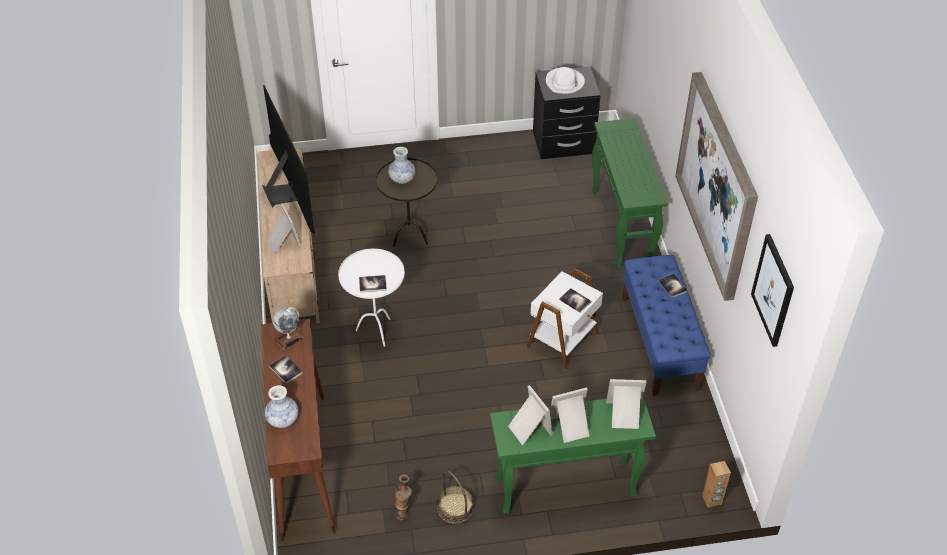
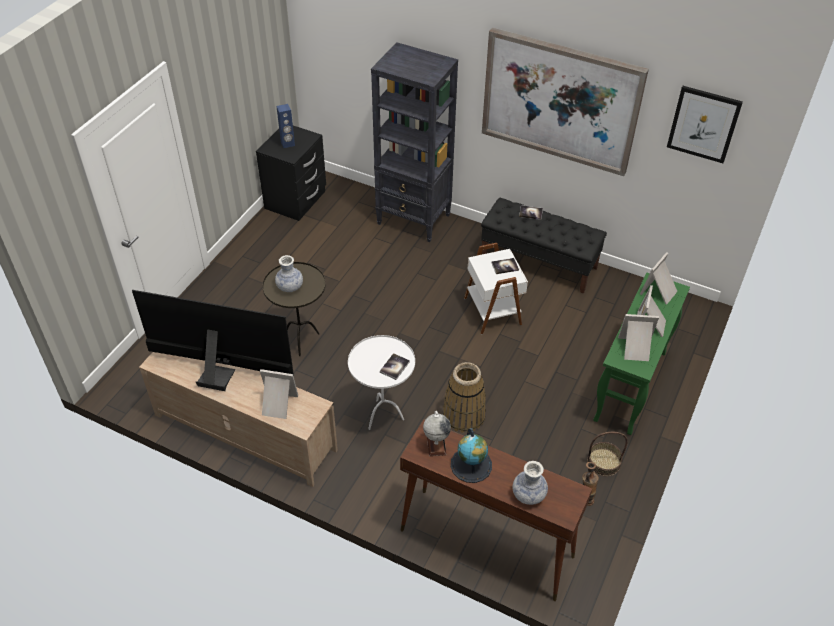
camera: 55 degrees left, 0 degrees up
book [269,355,303,384] -> globe [451,428,492,483]
white hat [546,67,585,94] -> blue speaker [276,104,295,148]
green console table [592,118,668,269] -> black bookcase [371,42,458,242]
blue bench [622,255,711,396] -> black bench [481,198,607,294]
brown speaker [702,461,731,508] -> none
none -> basket [442,362,486,433]

